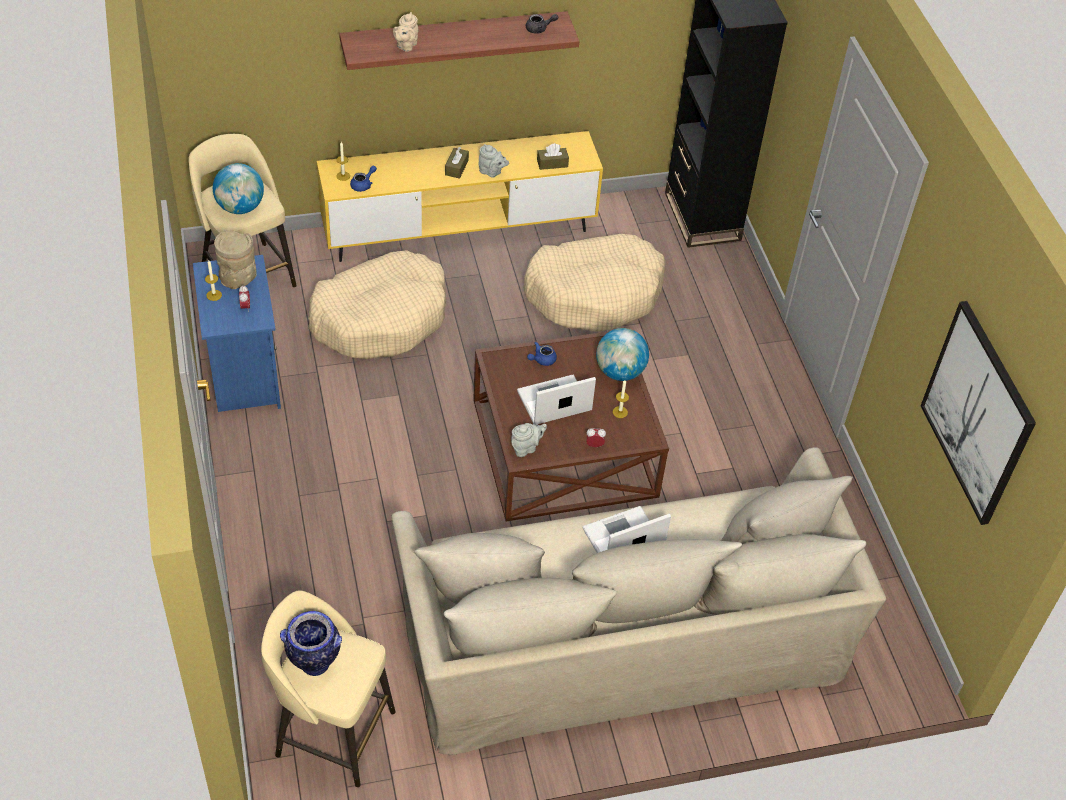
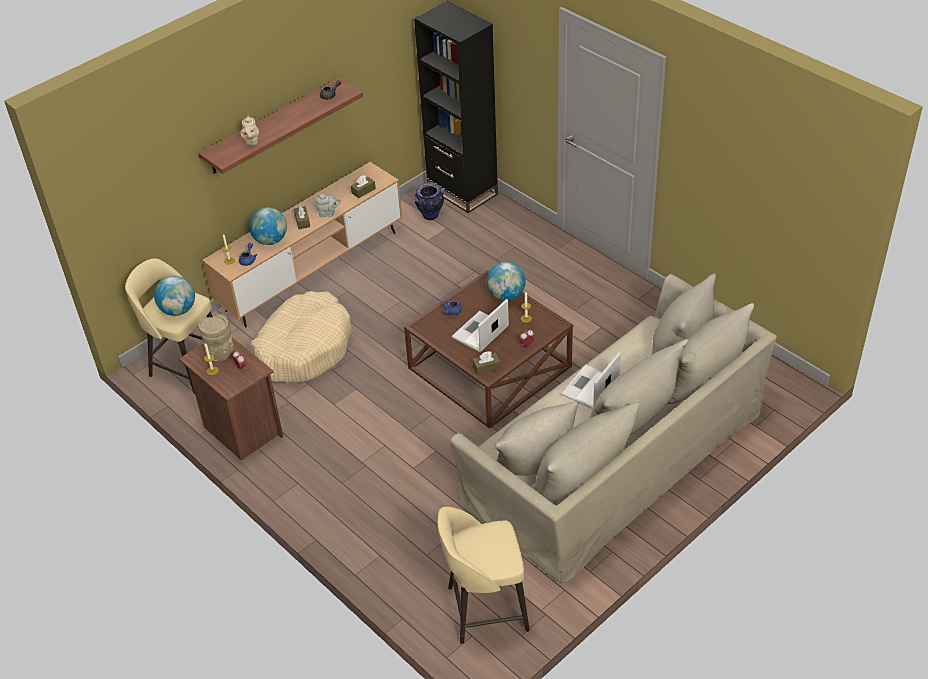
camera: 25 degrees left, 5 degrees down
blue nightstand [193,255,281,412] -> brown nightstand [179,337,283,460]
vase [280,611,342,676] -> vase moved to [413,182,444,220]
yellow tv stand [317,131,603,262] -> brown tv stand [202,162,402,328]
grey teapot [511,423,547,457] -> brown tissue box [472,352,501,375]
beige dog bed [523,234,665,332] -> none
picture [921,301,1036,525] -> none
none -> globe [249,207,287,245]

